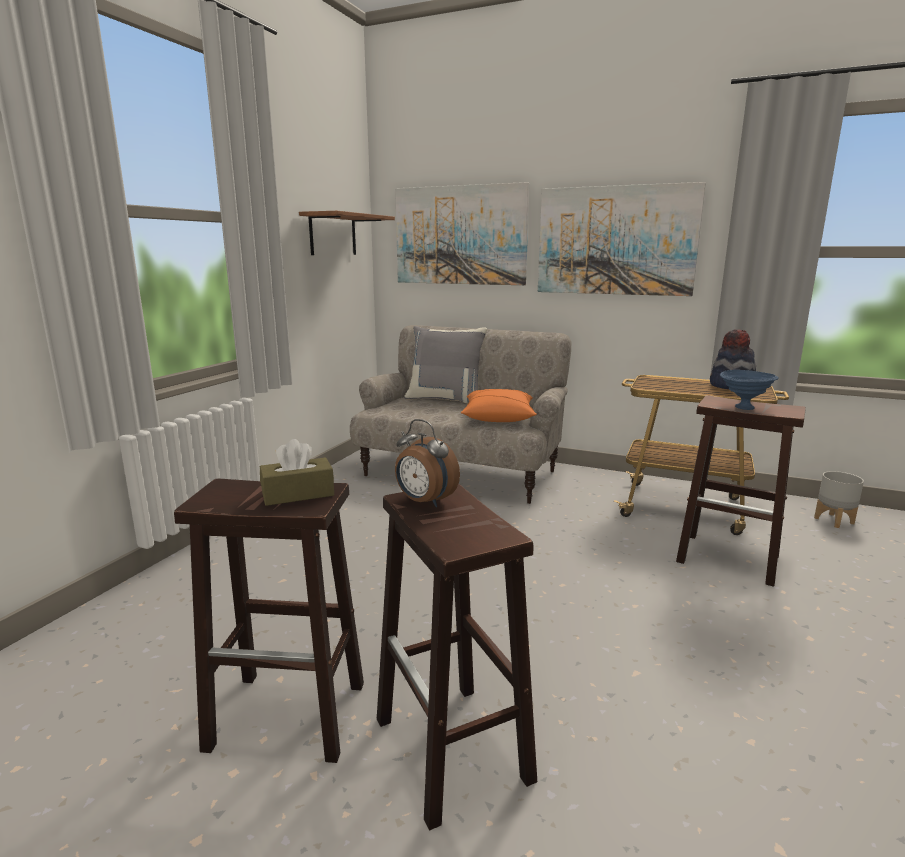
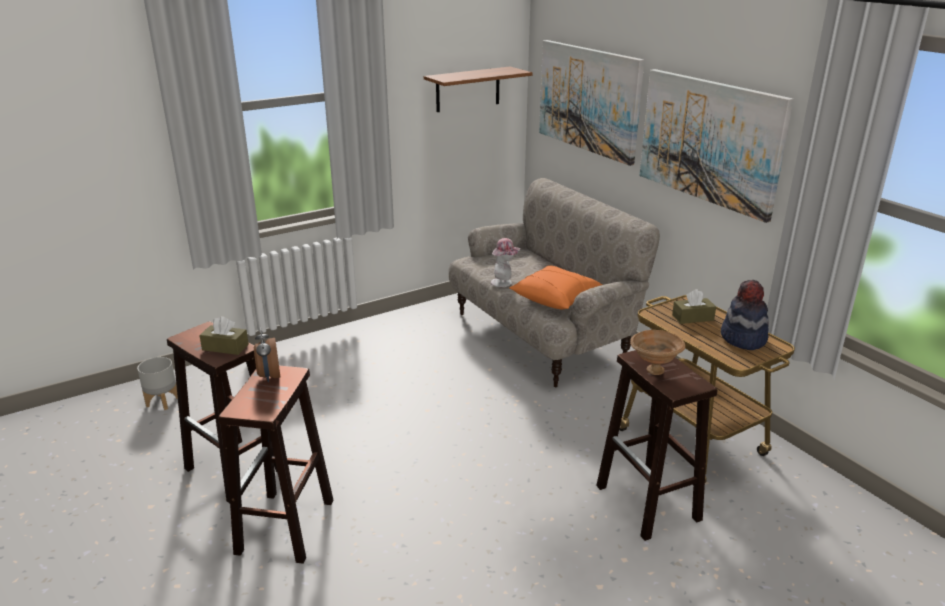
camera: 35 degrees right, 10 degrees up
grey pillow [404,326,487,403] -> none
blue bowl [720,370,779,410] -> brown bowl [630,330,686,375]
grey planter [814,471,864,528] -> grey planter moved to [137,357,178,410]
none -> hat [491,238,520,287]
none -> brown tissue box [672,289,716,324]

